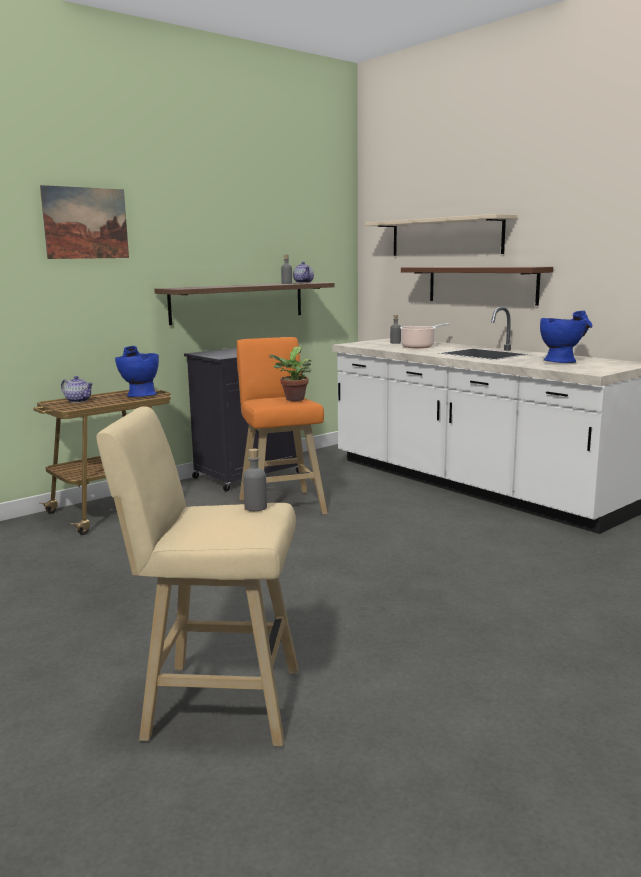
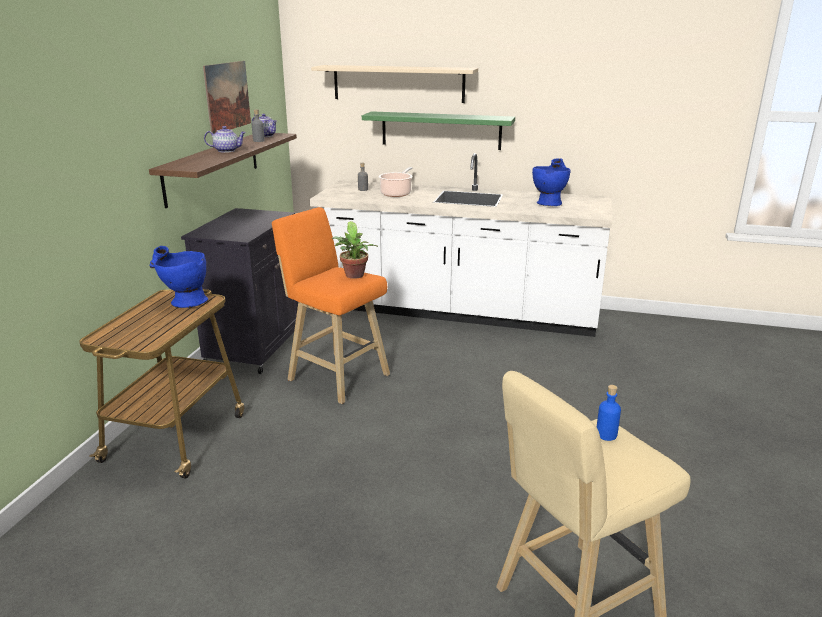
camera: 35 degrees left, 10 degrees up
picture [40,185,129,259] -> picture moved to [203,61,251,134]
teapot [61,376,93,403] -> teapot moved to [204,126,246,153]
grey bottle [243,449,267,511] -> blue bottle [597,385,621,441]
brown shelf [401,267,553,306] -> green shelf [362,111,515,150]

